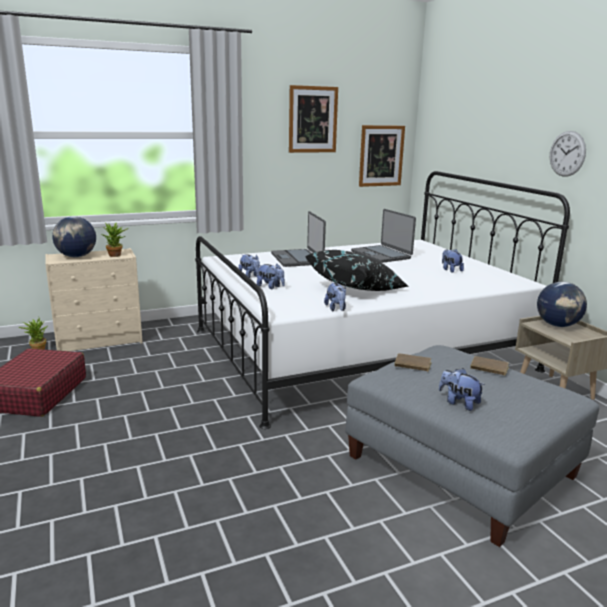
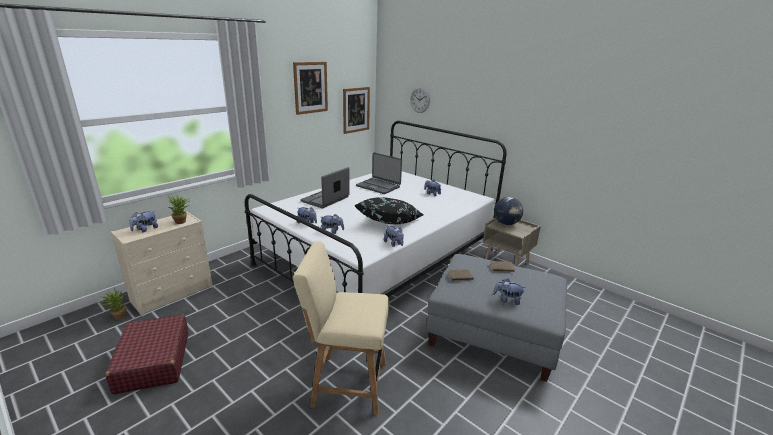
camera: 25 degrees left, 5 degrees up
globe [52,216,96,258] -> plush toy [130,211,158,232]
laptop [271,211,326,267] -> laptop turned 75 degrees clockwise [300,167,350,208]
wall clock [550,131,586,177] -> wall clock moved to [410,87,430,113]
none -> beige chair [293,241,389,415]

